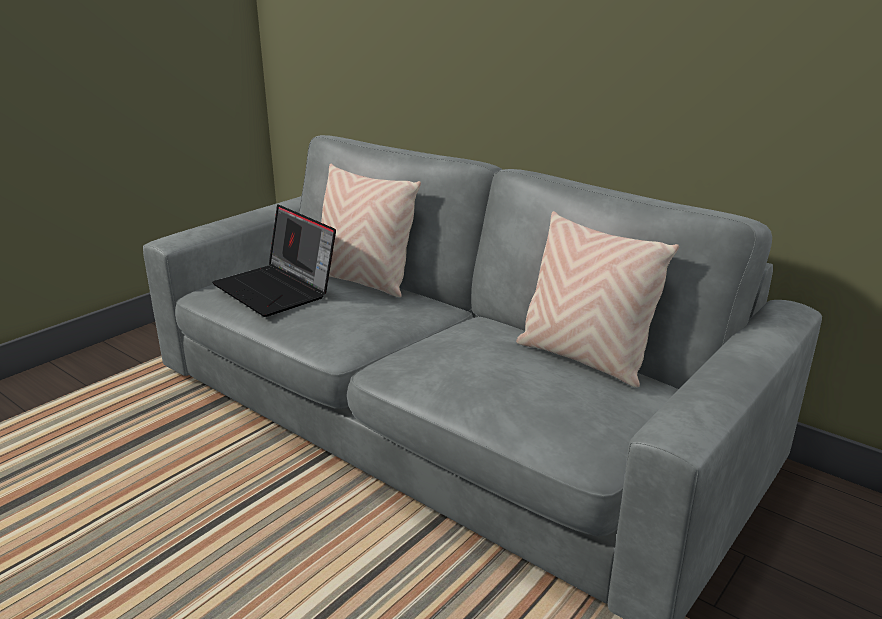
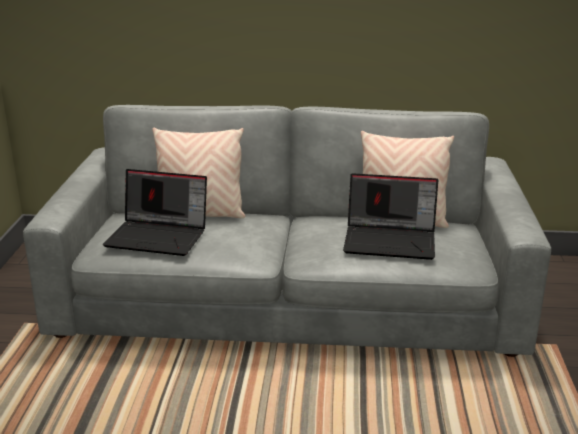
camera: 35 degrees left, 0 degrees up
none -> laptop [343,173,438,260]

